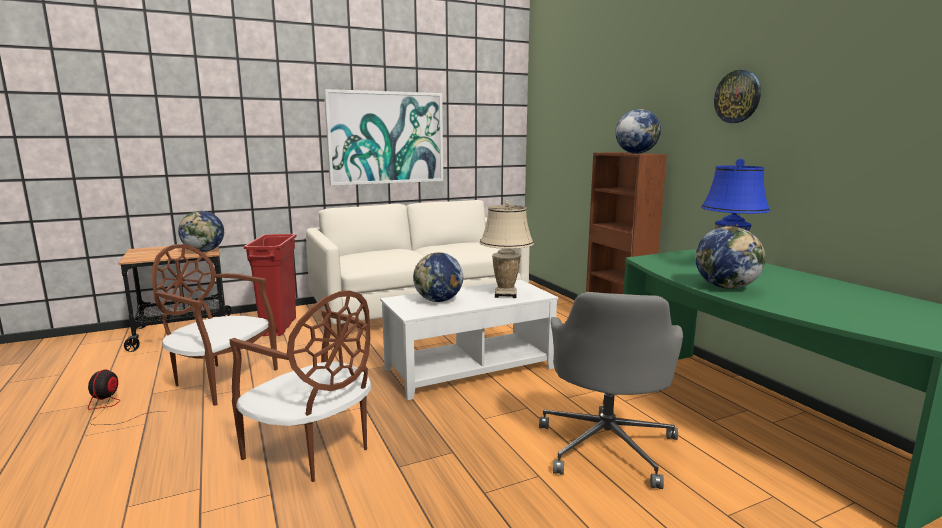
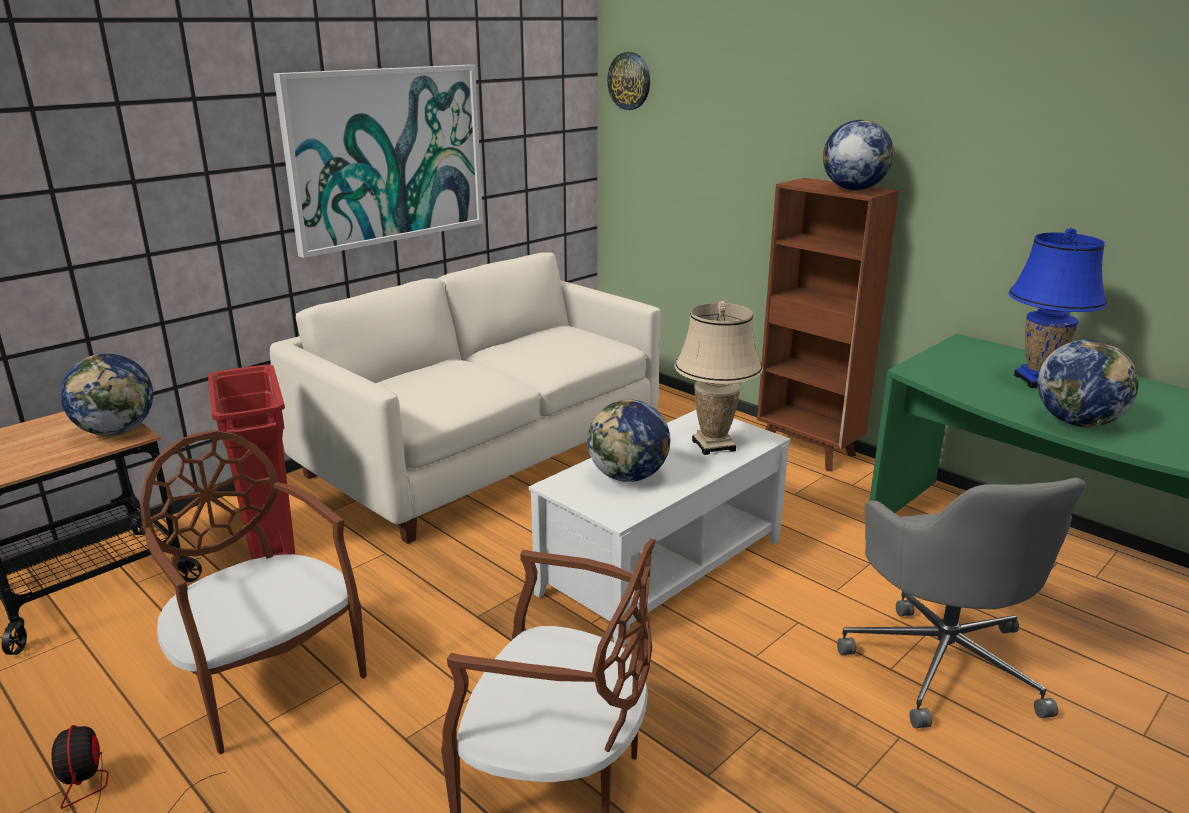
camera: 20 degrees left, 10 degrees up
brown chair [152,244,278,406] -> brown chair turned 45 degrees clockwise [140,430,367,754]
wall clock [714,70,761,123] -> wall clock moved to [607,52,650,110]

